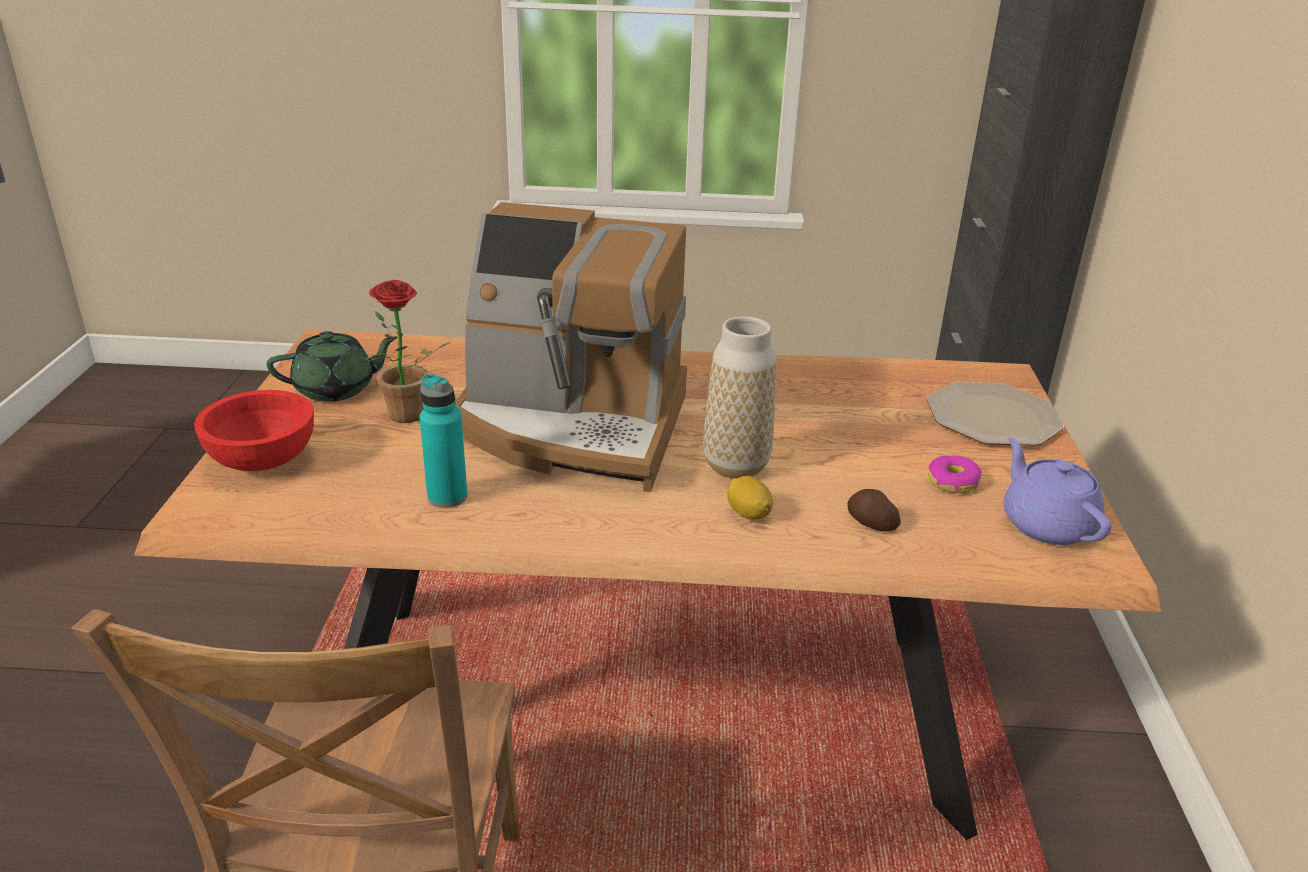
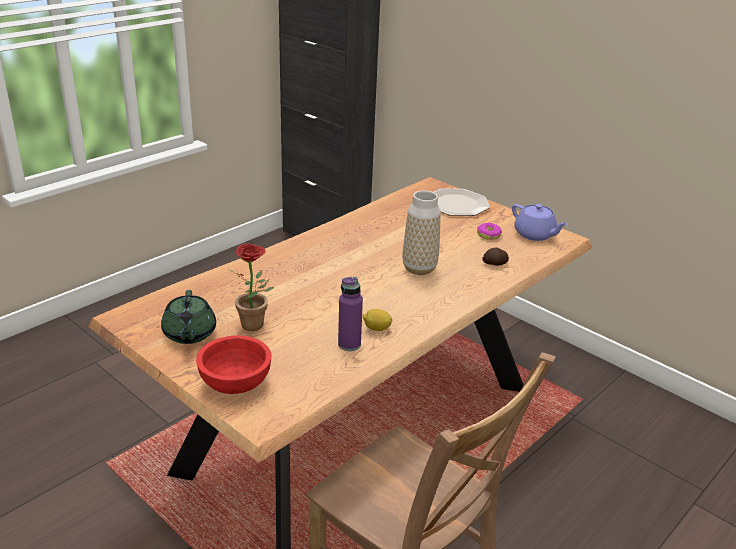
camera: 50 degrees left, 0 degrees up
green teapot [267,331,398,402] -> green teapot turned 150 degrees clockwise [161,290,216,344]
turquoise bottle [420,374,467,508] -> purple bottle [338,277,363,351]
coffee machine [456,202,687,492] -> none
lemon [727,476,773,520] -> lemon moved to [363,309,392,331]
purple teapot [1004,438,1112,545] -> purple teapot turned 150 degrees counterclockwise [512,204,568,241]

